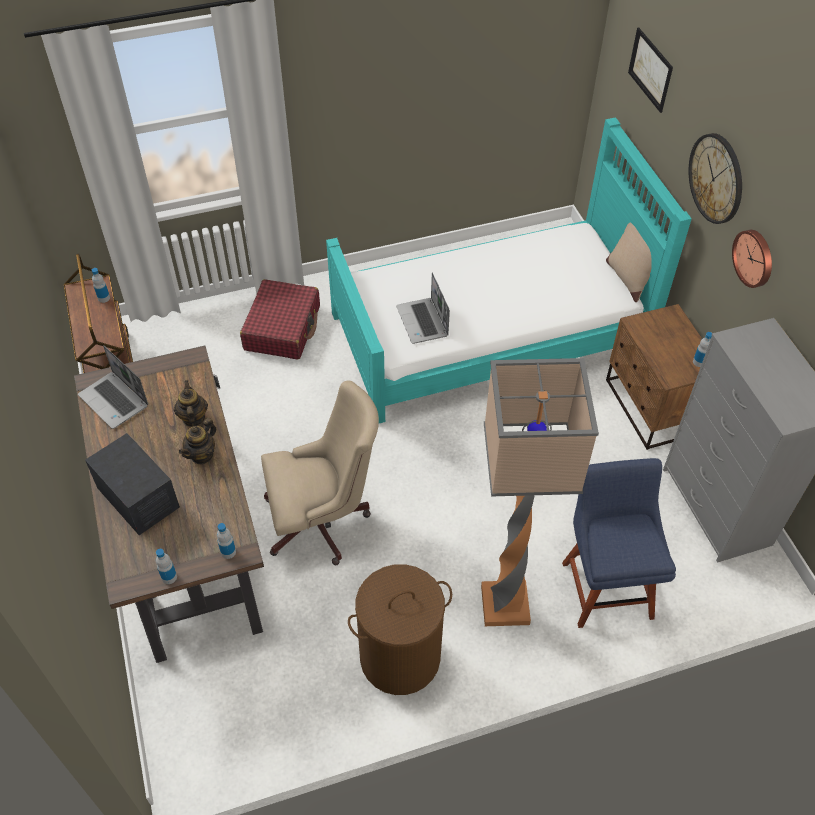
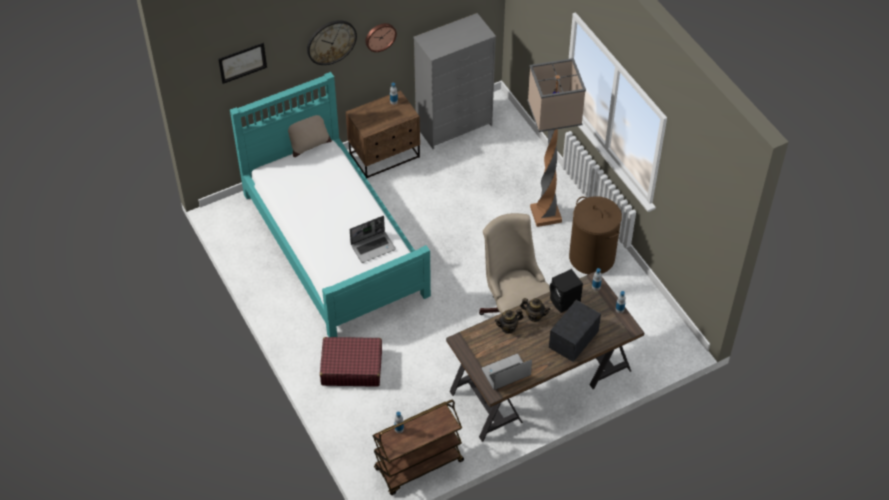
camera: 100 degrees left, 0 degrees up
laptop [78,345,148,429] -> laptop turned 150 degrees counterclockwise [482,354,532,390]
blue chair [562,458,676,628] -> none
none -> black speaker [550,269,583,313]

